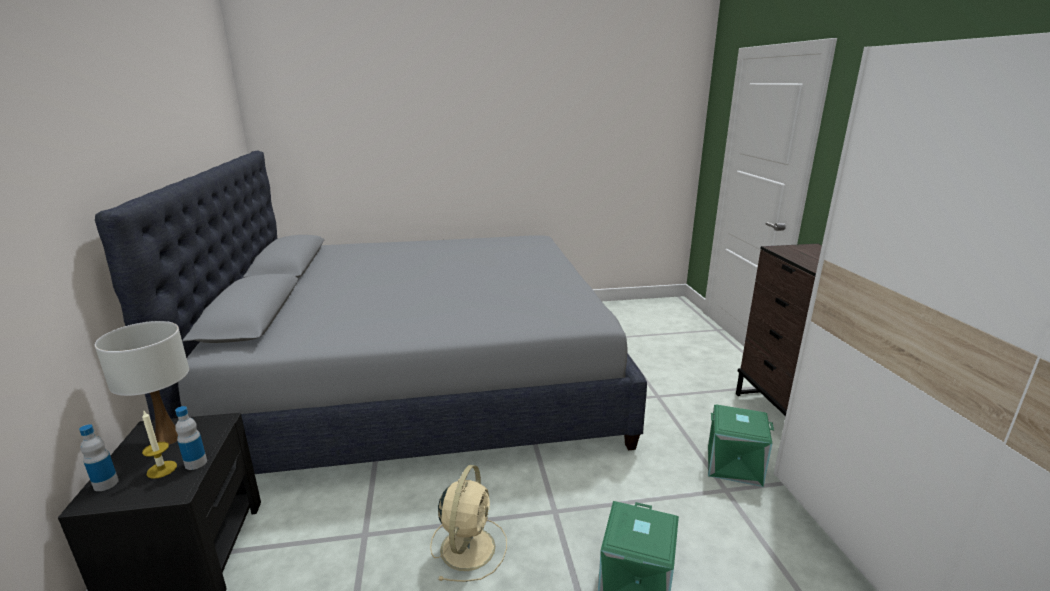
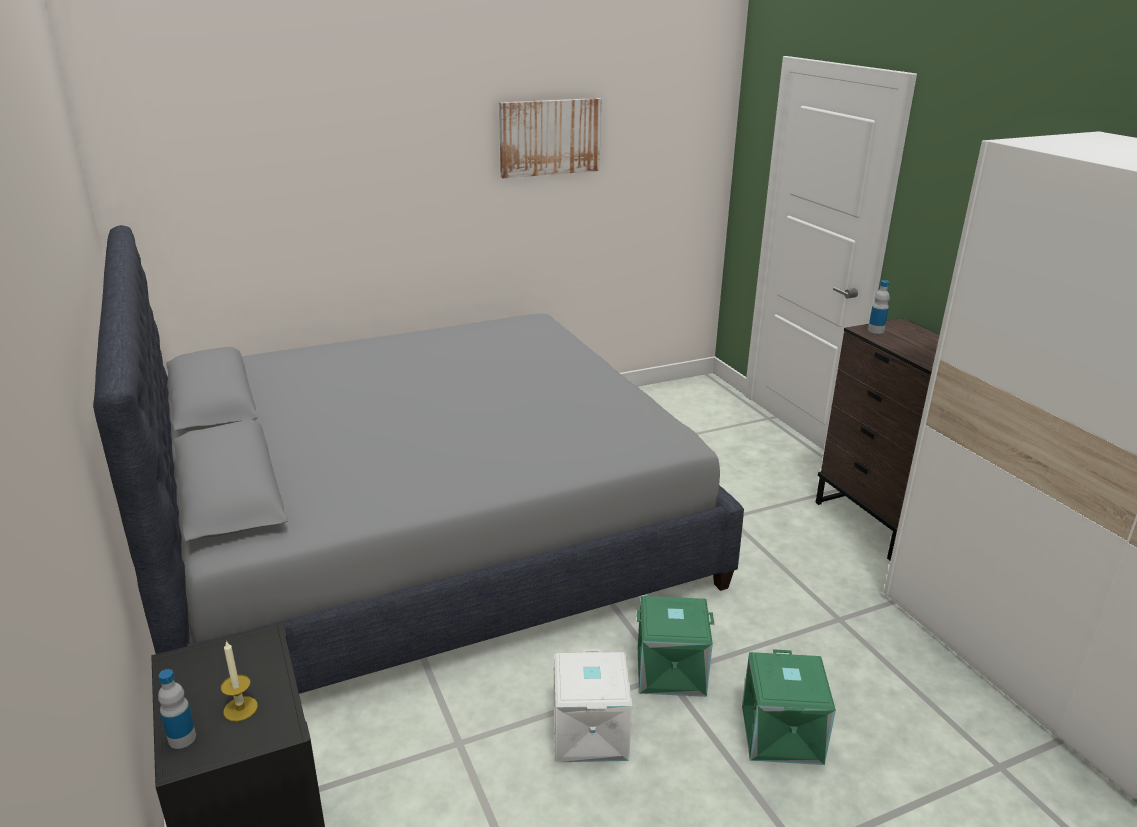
camera: 15 degrees left, 5 degrees up
white table lamp [95,321,189,445] -> none
bottle [175,406,207,470] -> bottle moved to [868,280,890,334]
beige fan [430,465,507,582] -> white storage box [554,649,632,762]
green storage box [708,404,774,487] -> green storage box moved to [637,596,714,697]
none -> picture [499,98,601,178]

